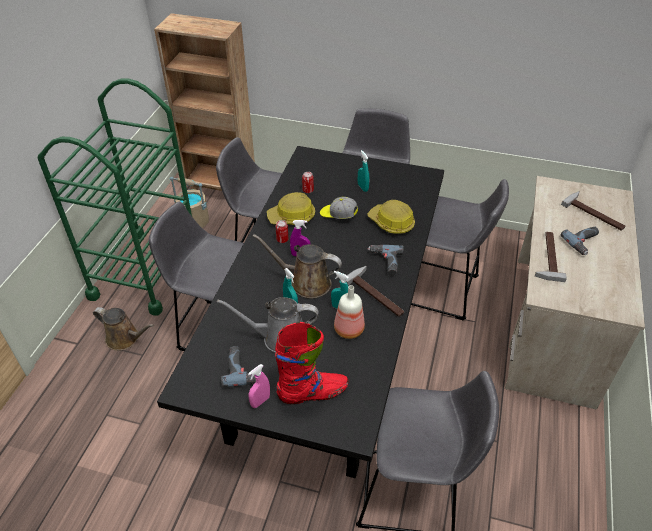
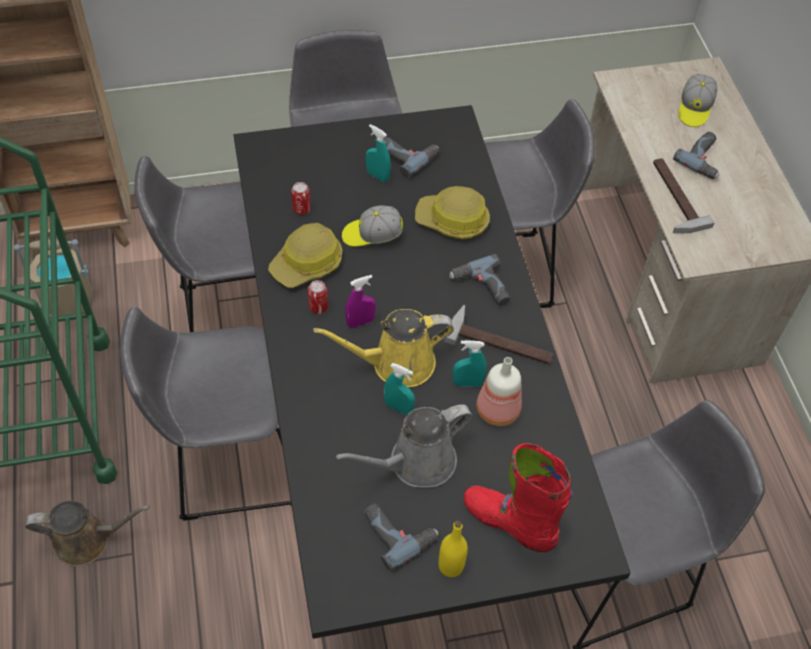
camera: 30 degrees left, 10 degrees up
pink spray bottle [248,364,270,408] -> yellow bottle [438,520,468,577]
brown watering can [253,234,342,299] -> yellow watering can [313,309,454,387]
red boot [275,322,349,404] -> red boot turned 105 degrees counterclockwise [464,443,573,552]
hammer [561,191,625,231] -> cap [678,74,718,127]
none -> power drill [383,136,439,178]

